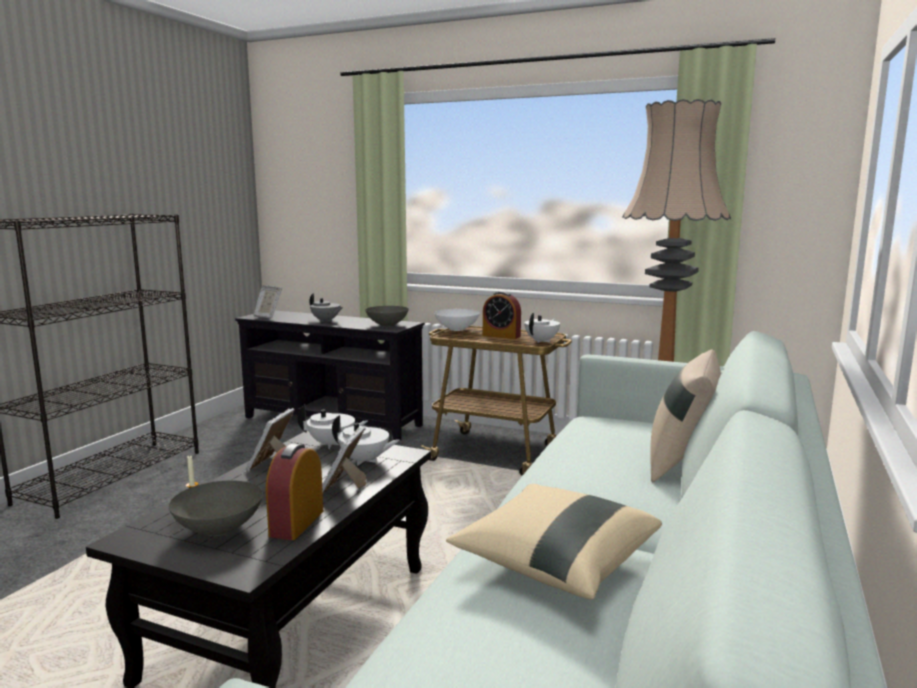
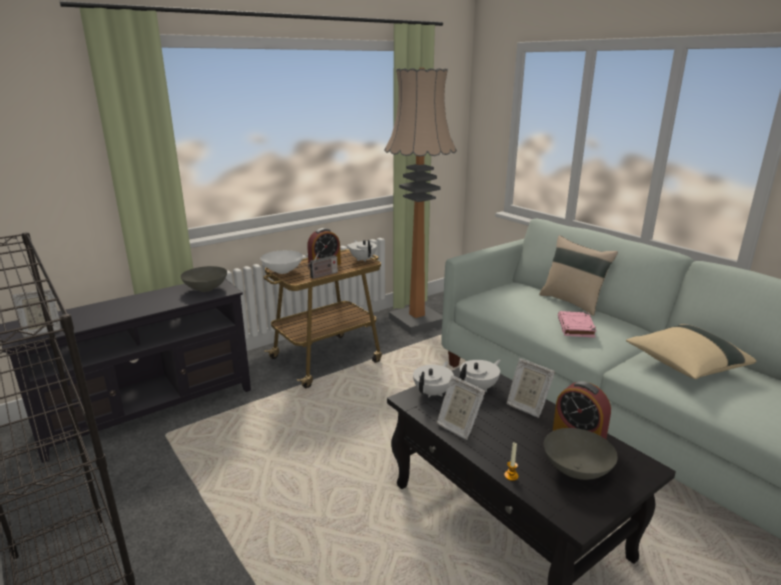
camera: 60 degrees left, 10 degrees up
grey teapot [309,293,343,322] -> none
none -> radio [308,251,338,279]
none -> pink book [558,311,597,338]

